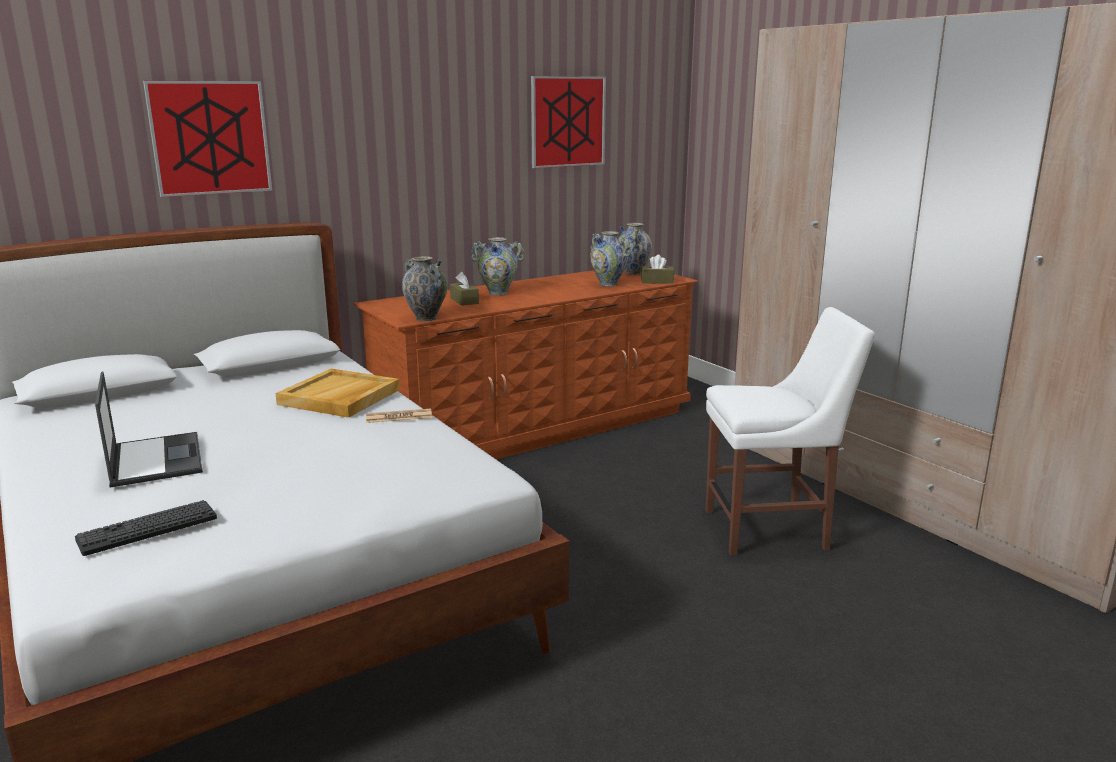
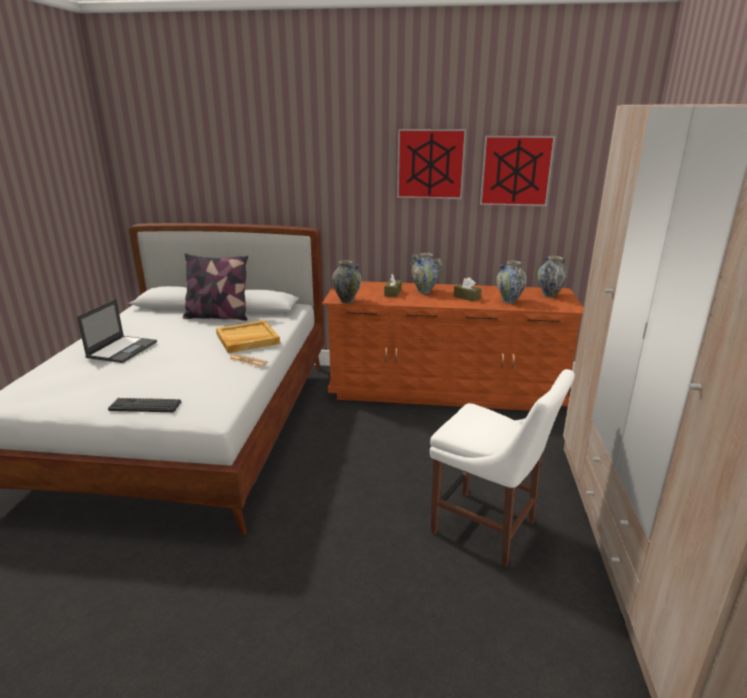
camera: 40 degrees right, 5 degrees up
keyboard [75,500,217,556] -> keyboard moved to [108,398,181,412]
picture [143,81,272,197] -> picture moved to [397,129,466,199]
brown tissue box [641,255,674,284] -> brown tissue box moved to [454,277,481,302]
none -> pillow [183,253,248,321]

